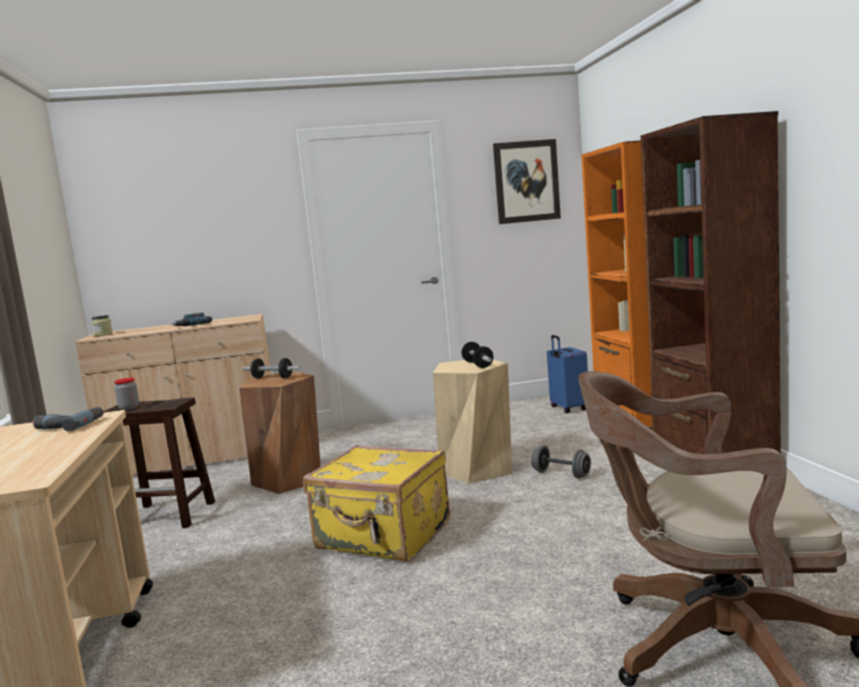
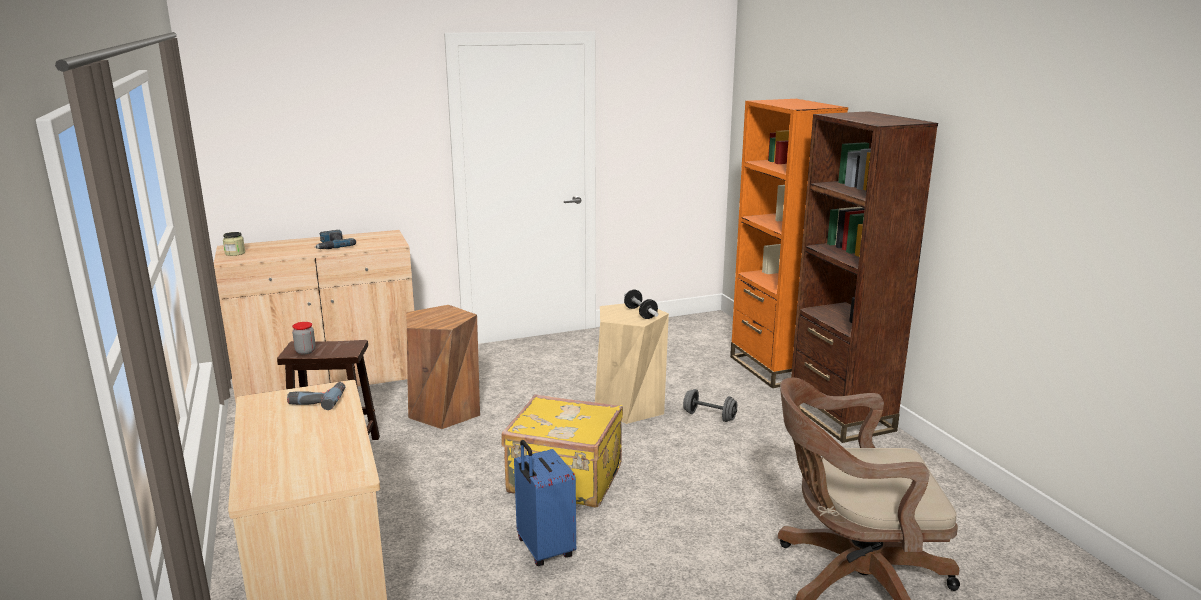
camera: 10 degrees left, 10 degrees up
dumbbell [243,358,301,379] -> none
picture [493,139,561,224] -> none
blue suitcase [547,335,588,413] -> blue suitcase moved to [514,440,576,566]

